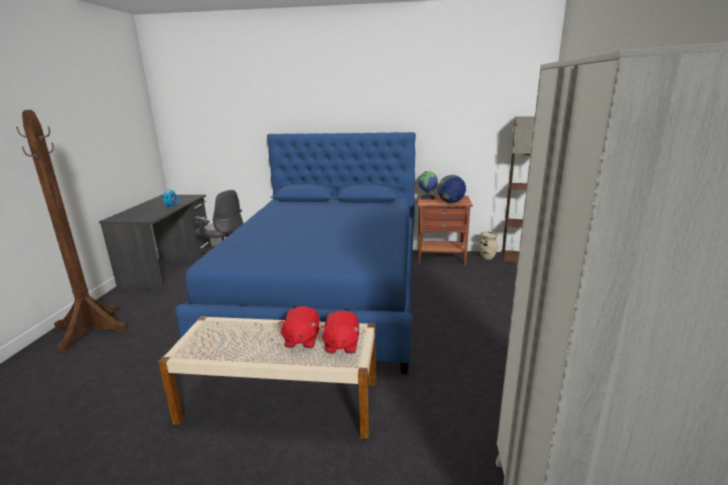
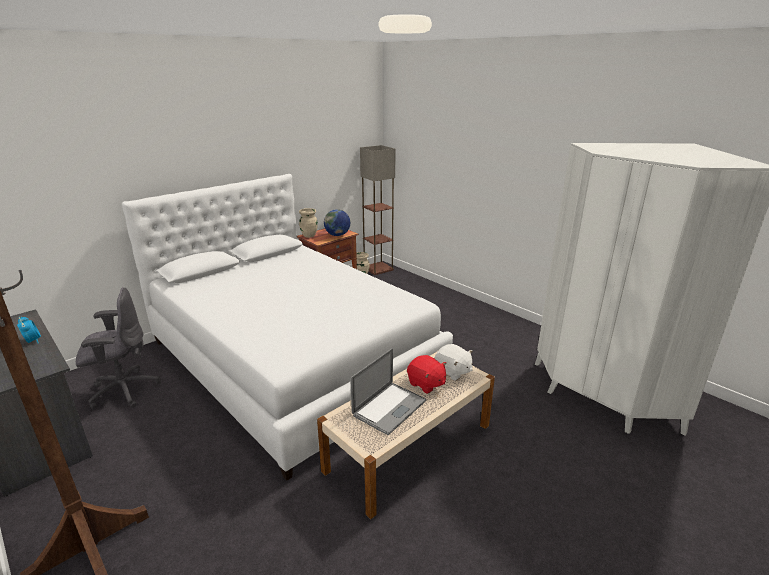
camera: 50 degrees left, 5 degrees up
blue bed [175,132,416,374] -> white bed [122,174,453,481]
red plush toy [320,310,359,354] -> white plush toy [435,344,473,381]
globe [418,171,438,200] -> beige vase [299,208,318,238]
none -> laptop [350,348,427,435]

